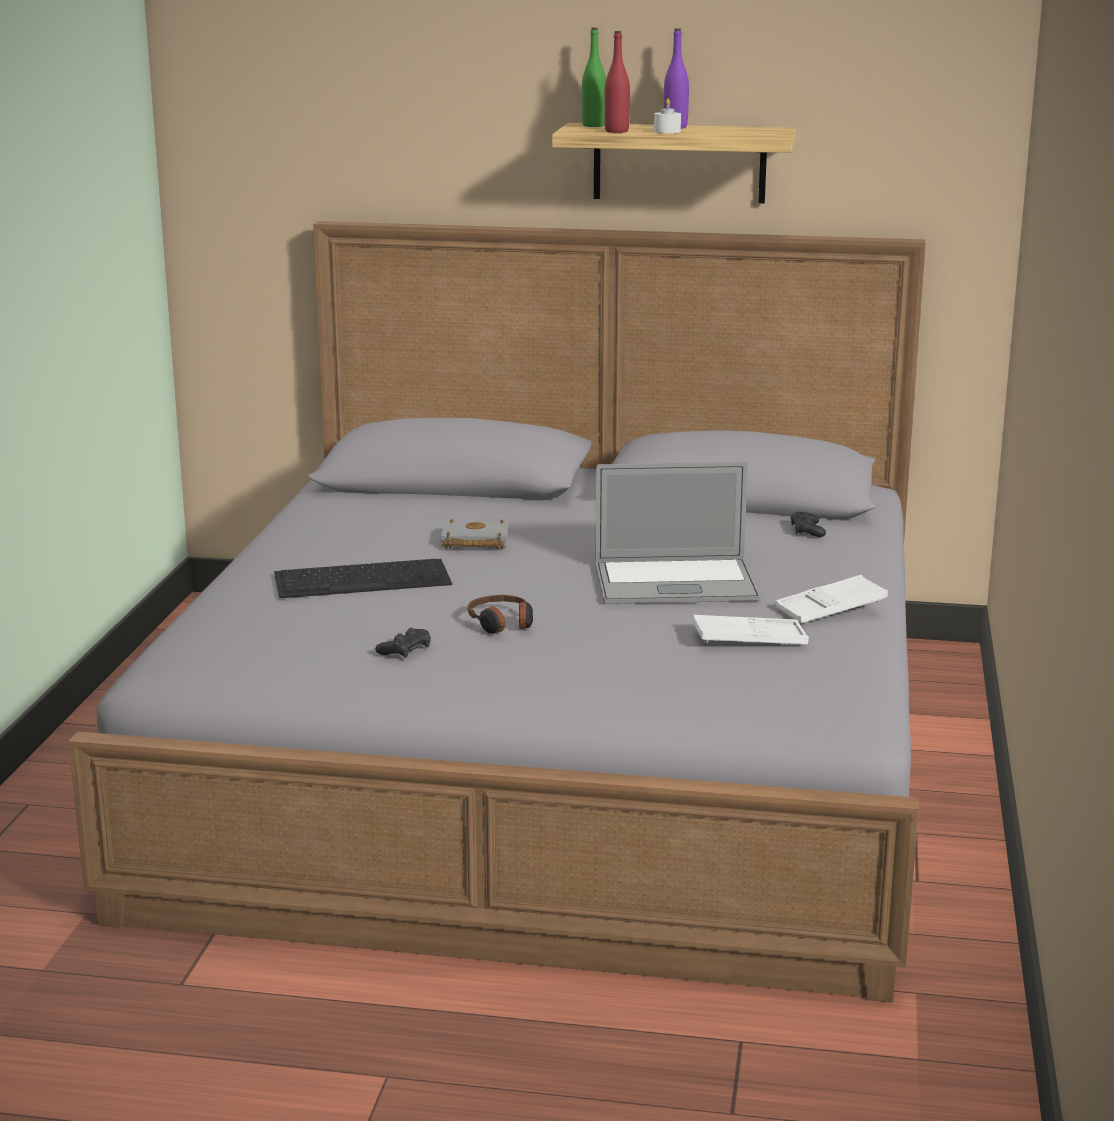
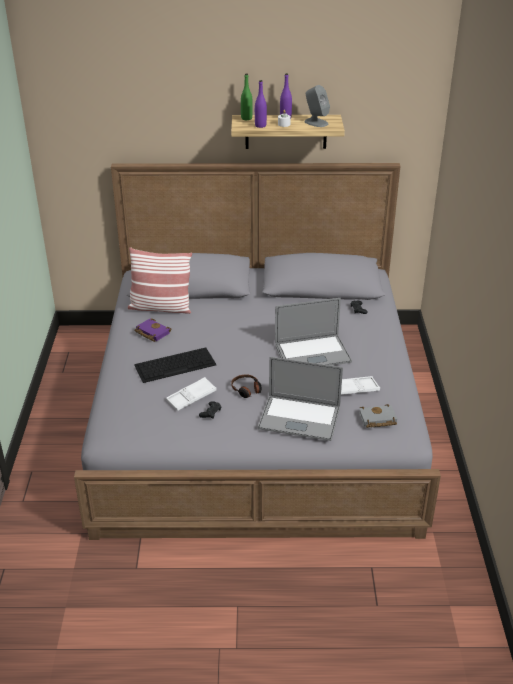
camera: 10 degrees left, 15 degrees up
grey book [441,519,509,549] -> grey book moved to [359,404,397,428]
red bottle [604,31,630,133] -> purple bottle [255,80,267,128]
white tray [776,575,888,623] -> white tray moved to [166,377,216,411]
none -> pillow [128,247,192,314]
none -> purple book [134,318,171,342]
none -> laptop [258,357,343,441]
none -> grey speaker [304,85,330,127]

